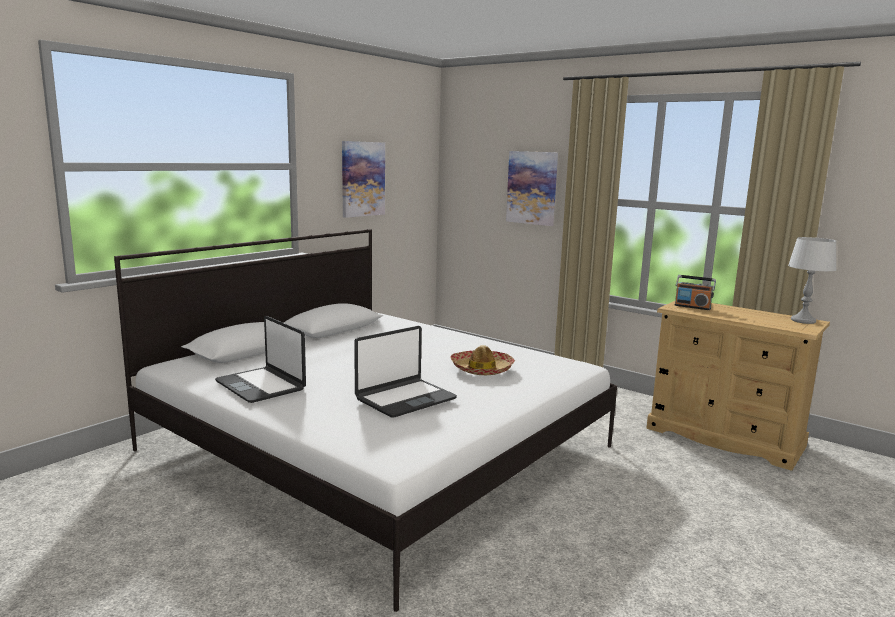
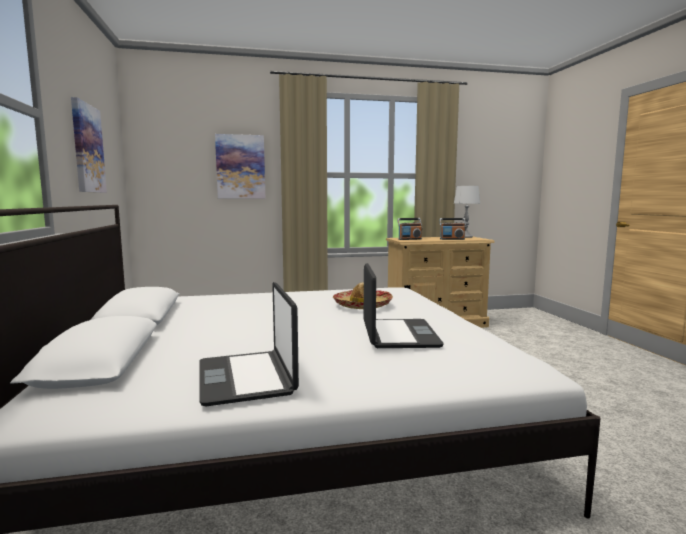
camera: 50 degrees left, 5 degrees down
laptop [215,316,306,403] -> laptop turned 75 degrees clockwise [199,282,299,406]
none -> radio [440,218,466,240]

